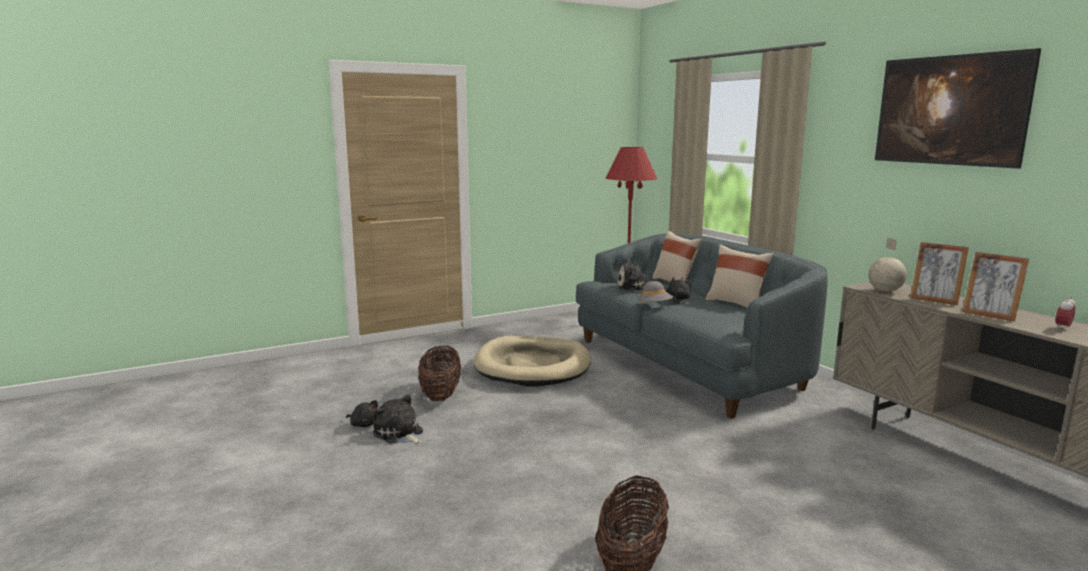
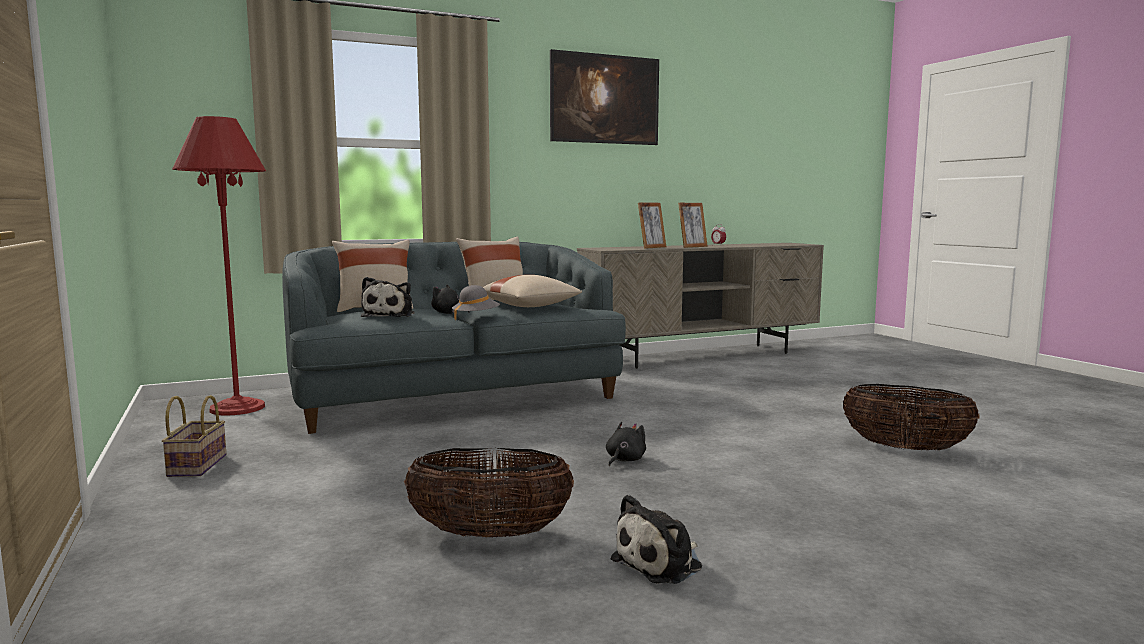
camera: 85 degrees left, 5 degrees down
black plush toy [346,400,378,427] -> black plush toy moved to [606,422,646,467]
beige dog bed [474,336,591,387] -> none
globe [868,237,907,292] -> none
none -> basket [162,395,226,477]
none -> beige pillow [483,275,582,307]

